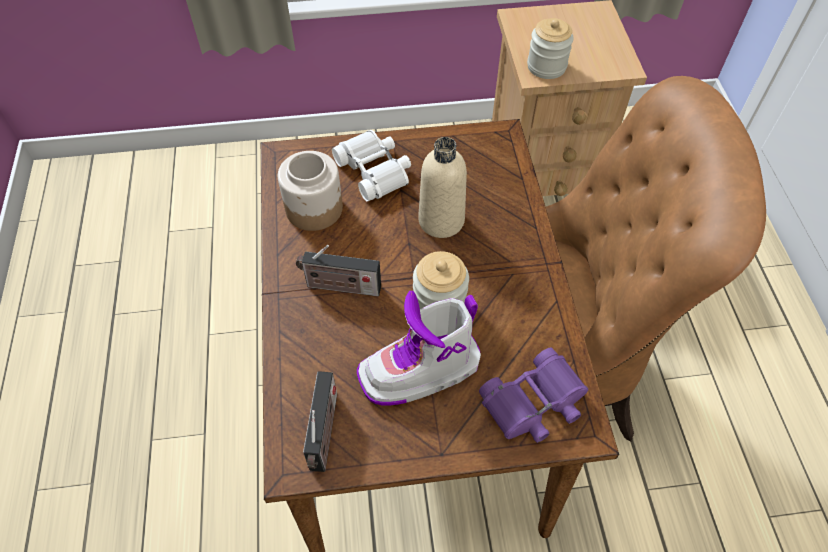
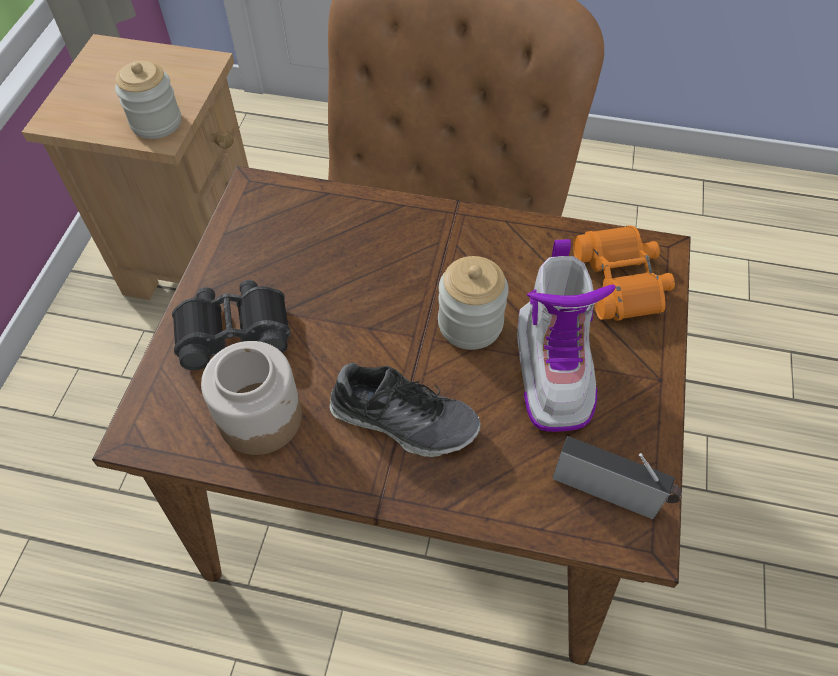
camera: 70 degrees left, 0 degrees up
radio [296,245,381,296] -> shoe [329,362,480,457]
white binoculars [332,130,411,201] -> black binoculars [172,280,291,370]
beige bottle [418,137,467,238] -> none
purple binoculars [479,348,588,443] -> orange binoculars [573,225,675,321]

